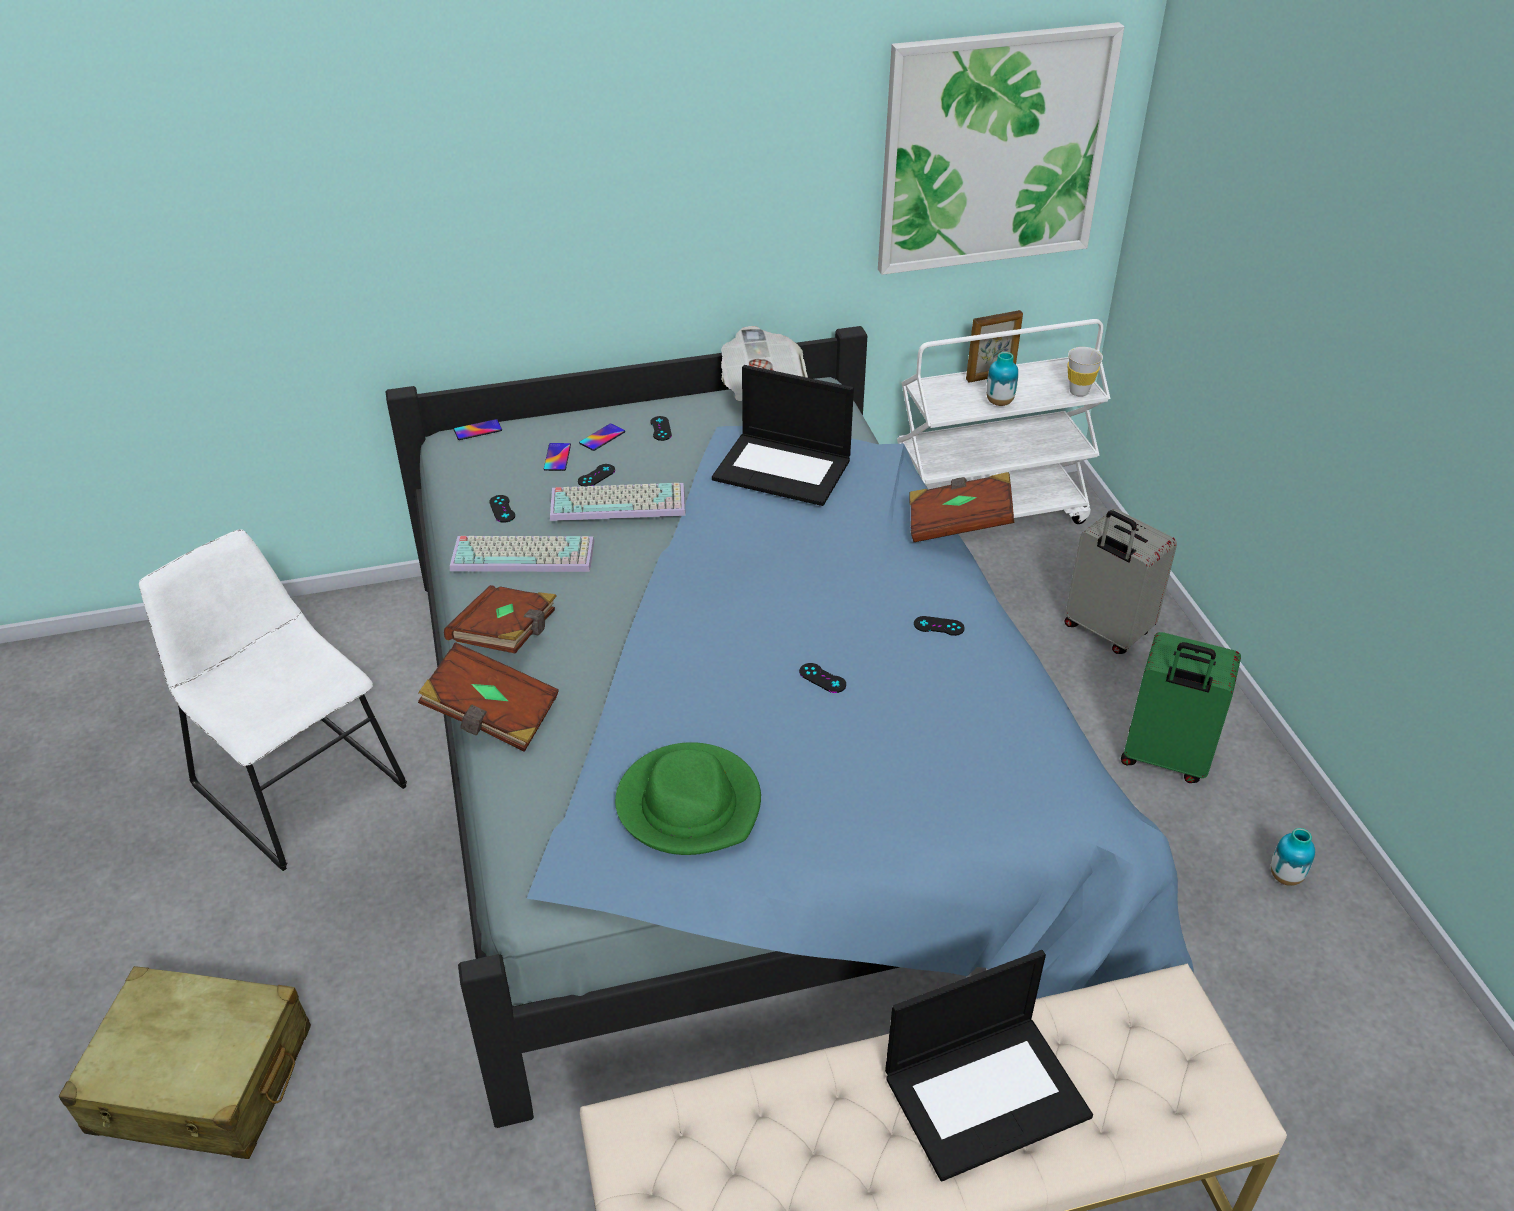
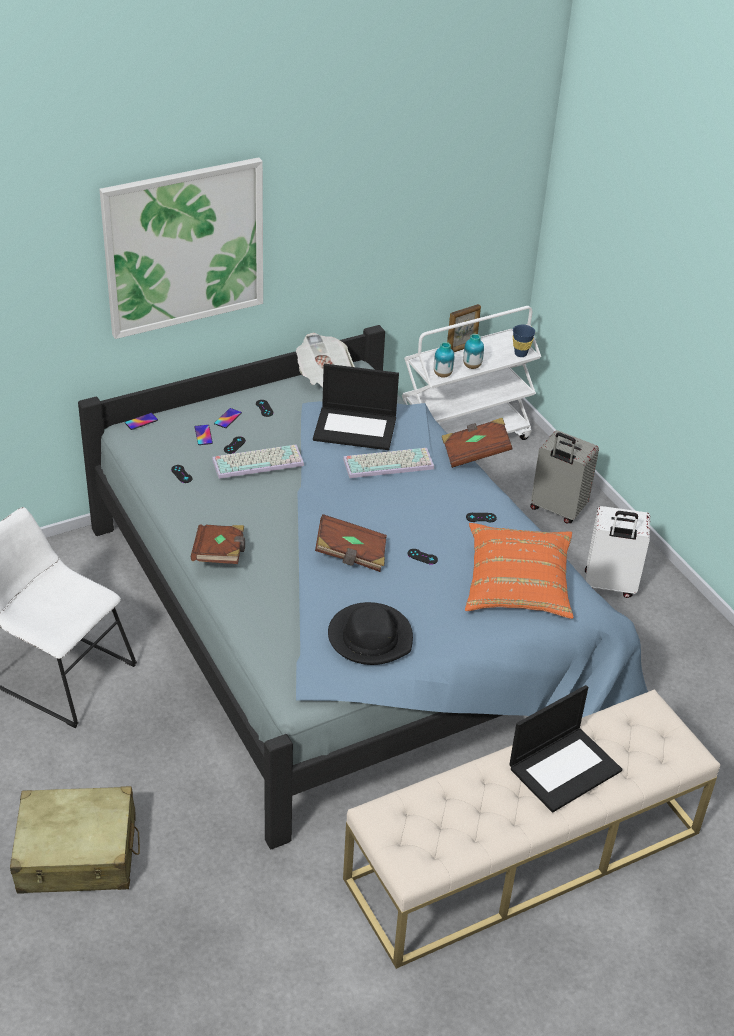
camera: 15 degrees left, 0 degrees up
brown book [418,642,559,752] -> brown book moved to [315,514,387,572]
keyboard [450,536,594,572] -> keyboard moved to [343,448,434,478]
green hat [615,742,761,855] -> black hat [328,602,413,665]
picture [878,22,1124,275] -> picture moved to [99,157,263,339]
white cup [1067,347,1103,397] -> blue cup [513,325,535,357]
green suitcase [1121,632,1241,783] -> white suitcase [585,506,650,598]
vase [1271,828,1315,886] -> vase moved to [434,342,454,378]
none -> orange pillow [465,523,573,619]

